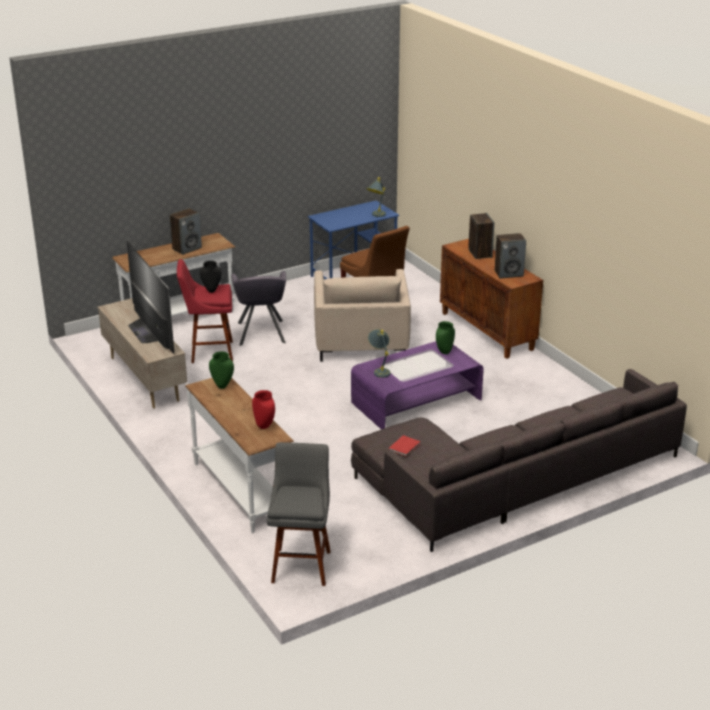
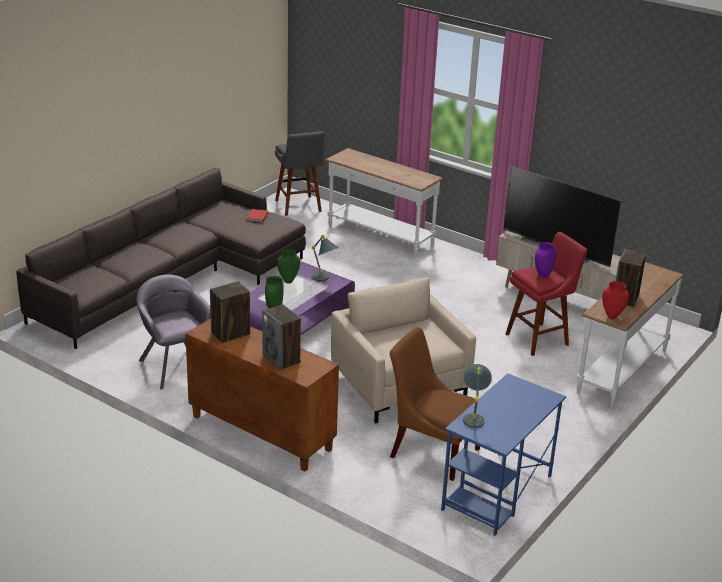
camera: 155 degrees right, 0 degrees up
black vase [200,261,222,293] -> purple vase [535,242,557,277]
green vase [209,351,234,389] -> green vase moved to [277,249,300,283]
grey armchair [231,271,286,346] -> grey armchair moved to [136,275,211,389]
red vase [252,390,275,429] -> red vase moved to [602,281,629,320]

